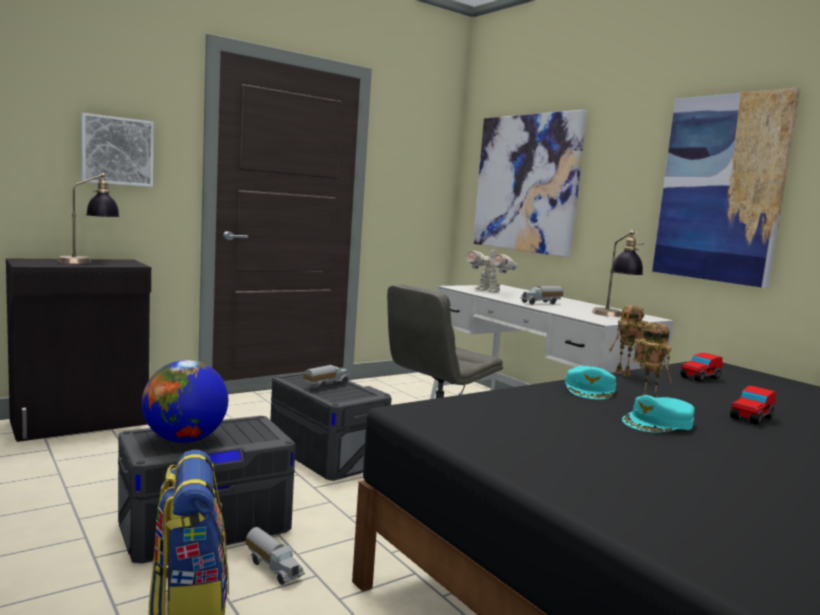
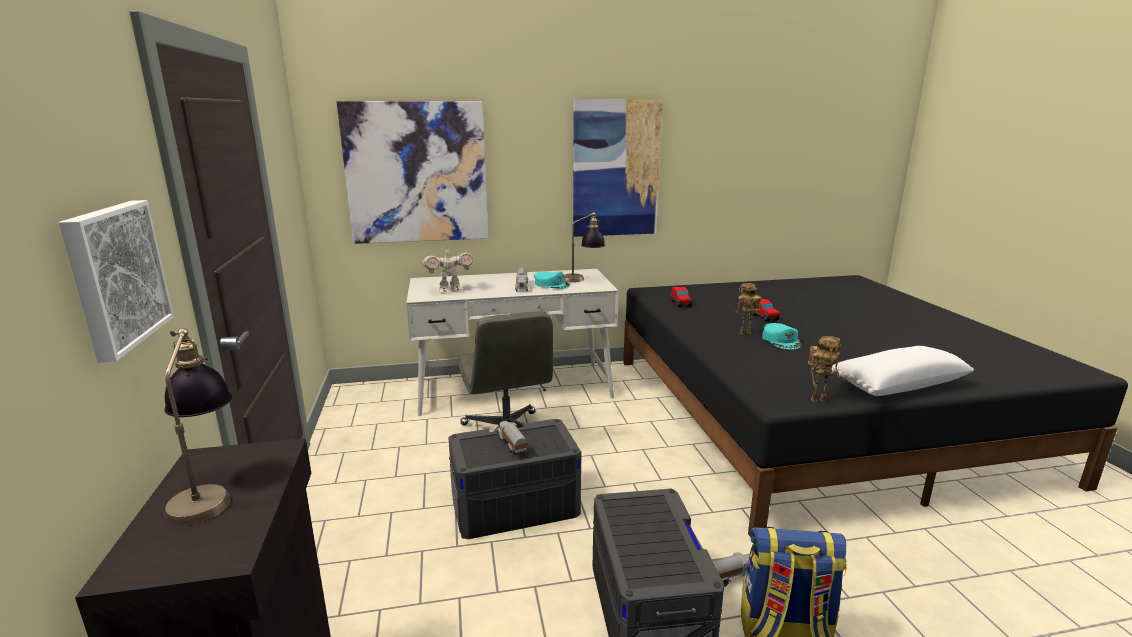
camera: 65 degrees left, 10 degrees up
globe [142,360,228,443] -> none
turquoise cap [565,366,616,400] -> turquoise cap moved to [534,271,570,289]
toy robot [609,305,648,377] -> toy robot moved to [808,336,842,402]
none -> white pillow [831,346,974,396]

